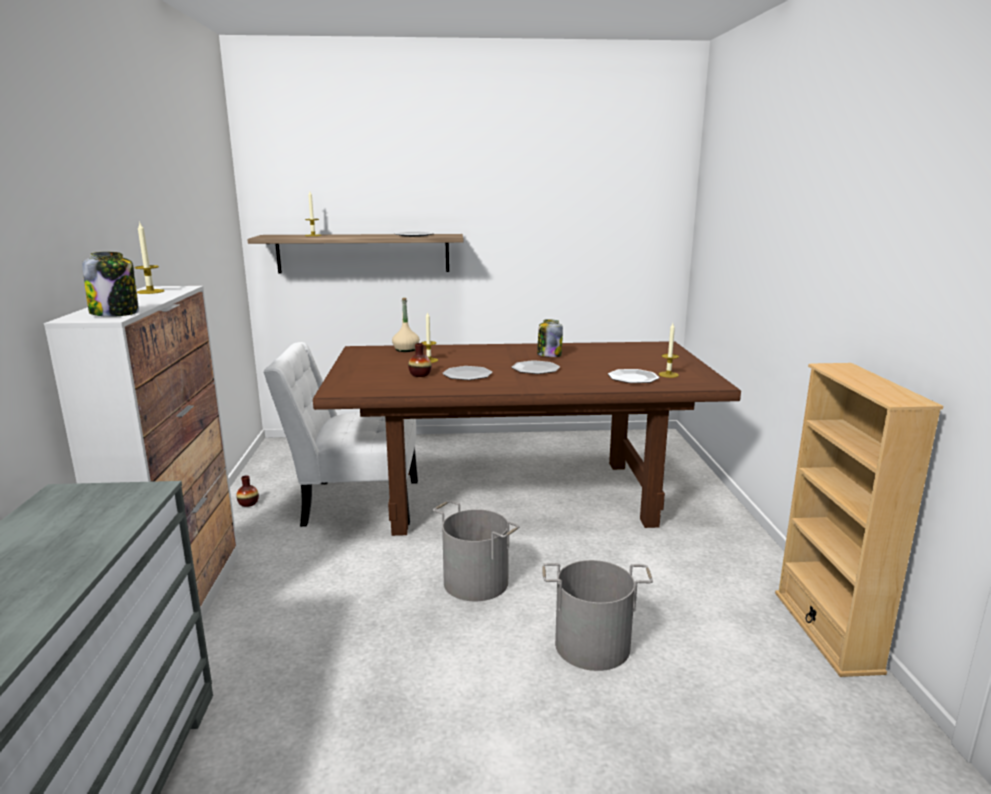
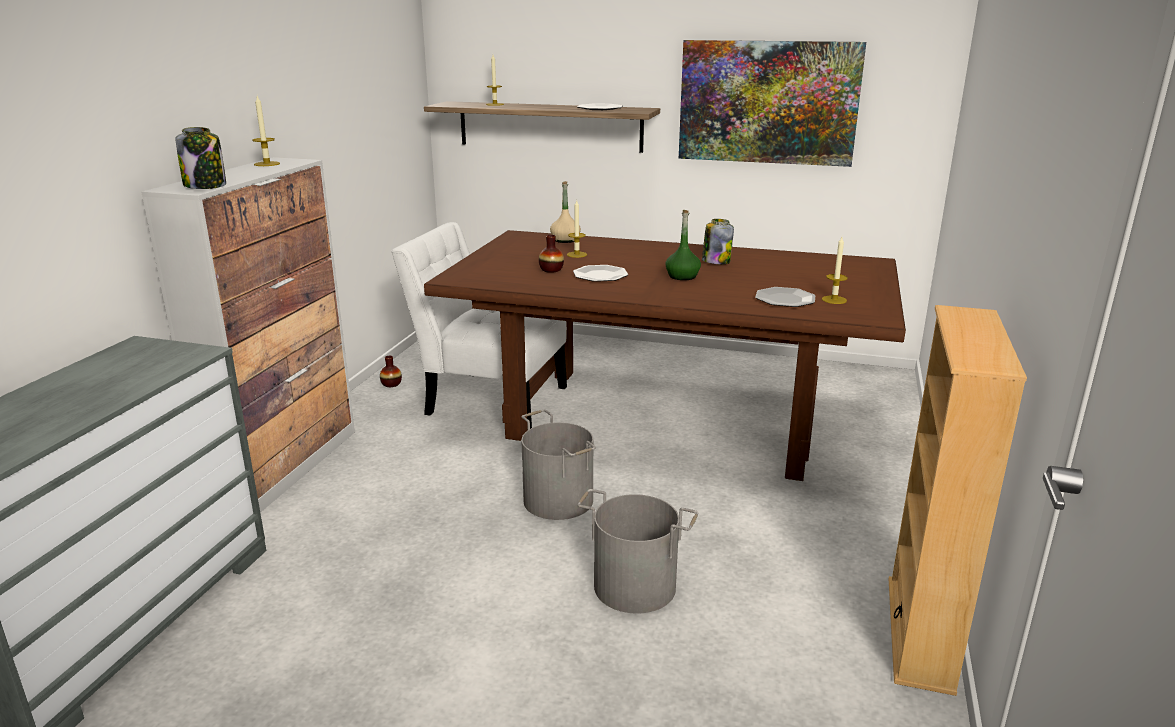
camera: 20 degrees right, 5 degrees up
plate [512,360,560,374] -> green bottle [665,210,701,280]
none -> picture [679,40,866,167]

